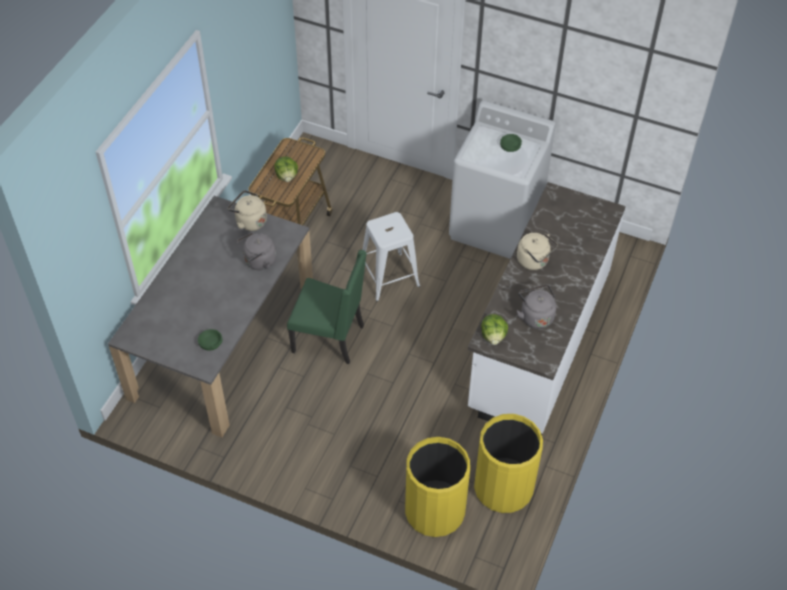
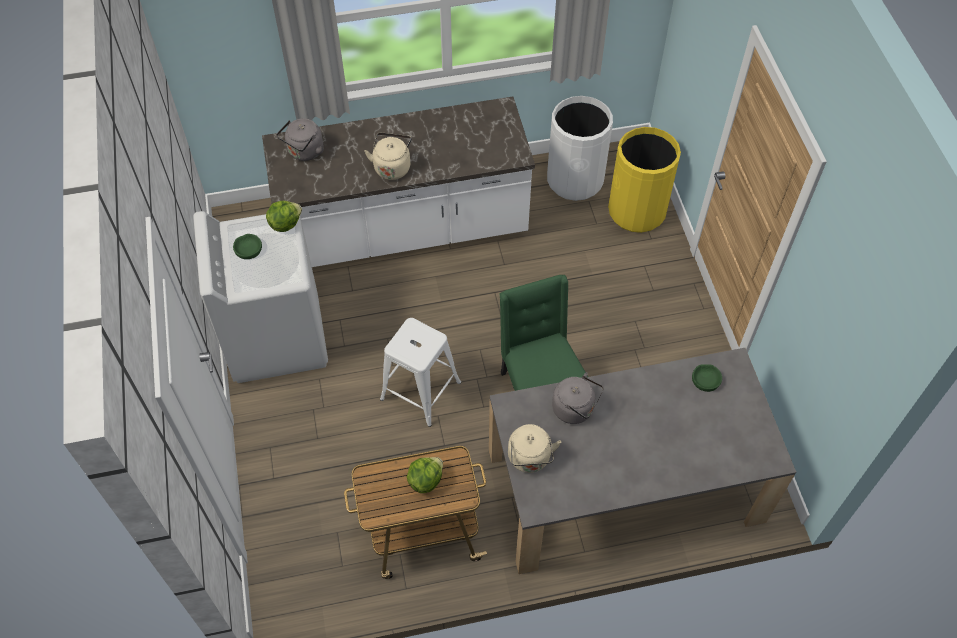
camera: 125 degrees left, 5 degrees up
yellow trash can [474,414,543,513] -> white trash can [547,96,613,201]
lettuce [481,314,508,345] -> lettuce moved to [266,201,302,232]
grey kettle [517,284,556,329] -> grey kettle moved to [276,118,324,161]

